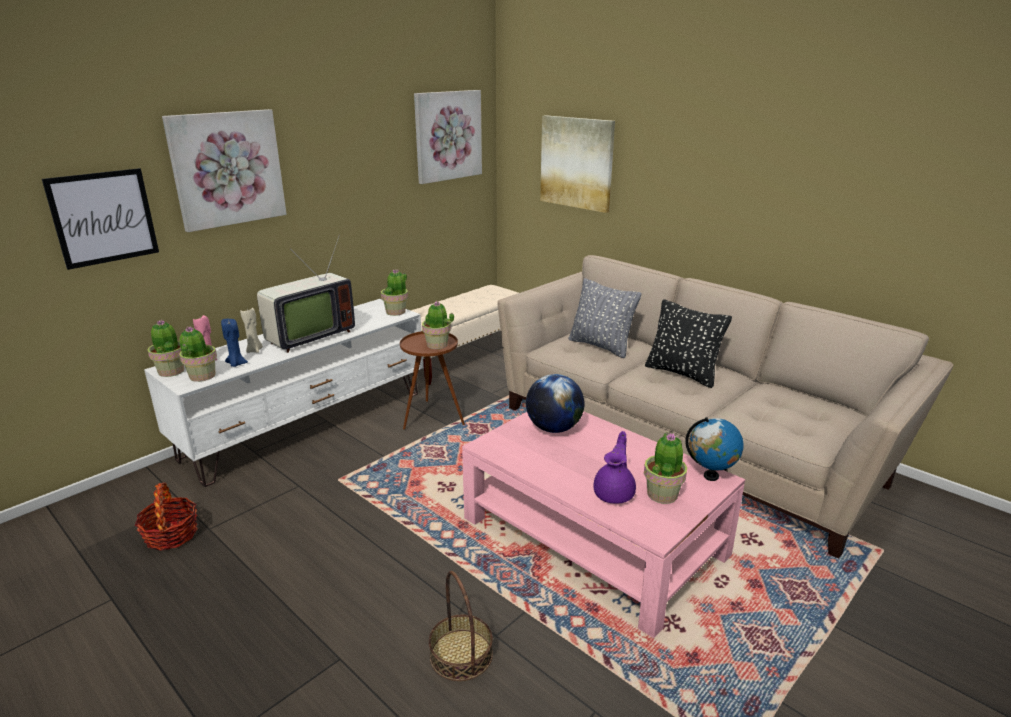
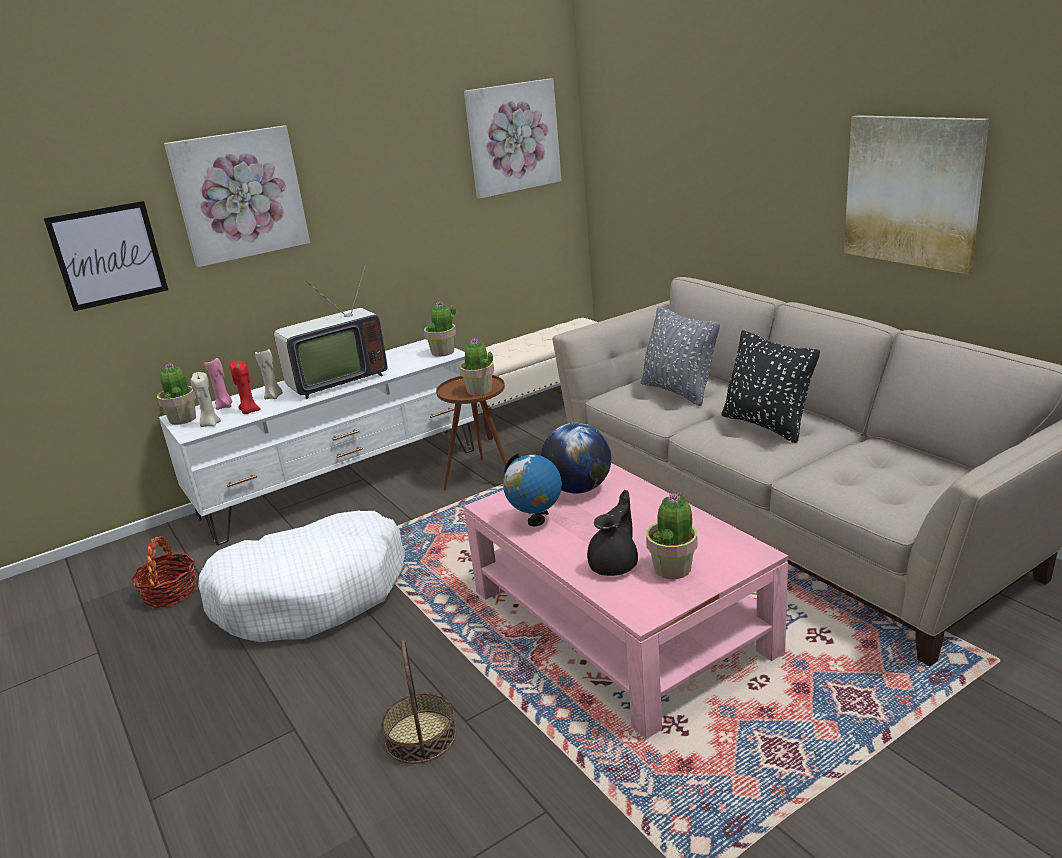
camera: 15 degrees right, 0 degrees up
potted plant [179,326,217,382] -> beige candle [190,372,221,427]
blue candle [221,319,248,367] -> red candle [230,361,261,414]
picture [540,115,615,213] -> picture moved to [844,115,989,274]
purple teapot [594,431,636,503] -> black teapot [587,490,638,576]
globe [685,417,743,481] -> globe moved to [503,453,562,526]
none -> white dog bed [198,511,405,642]

